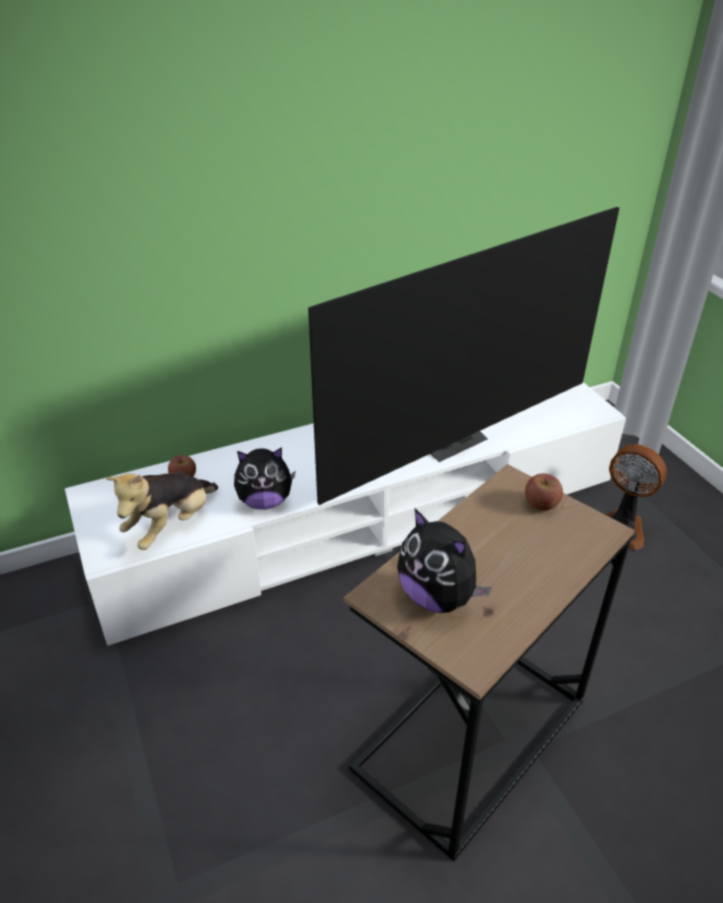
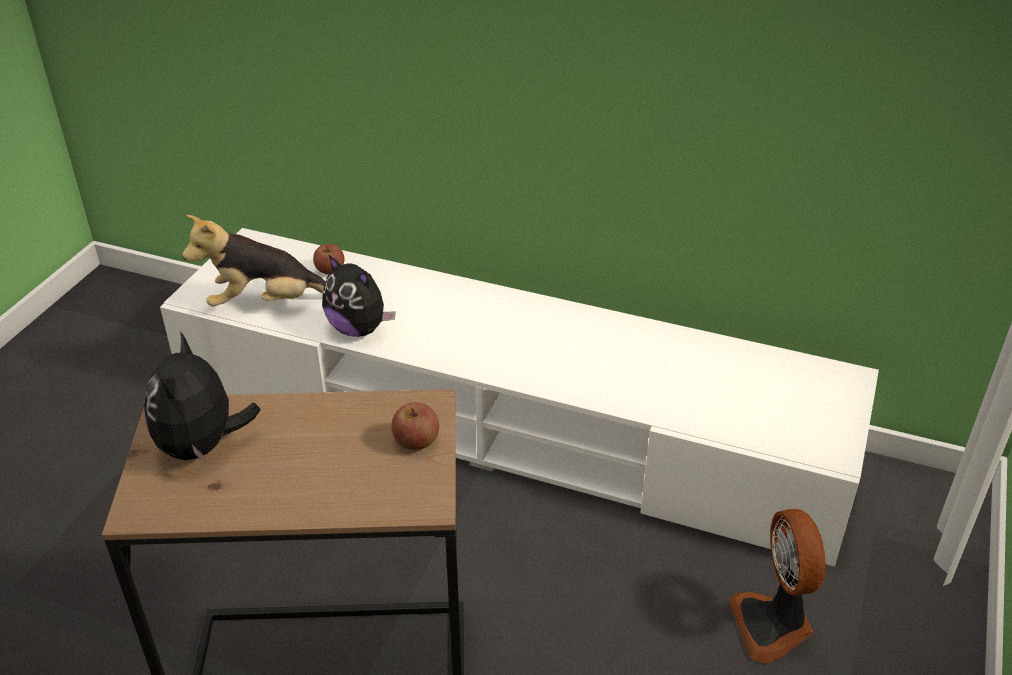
camera: 45 degrees right, 0 degrees up
television [308,207,619,505] -> none

